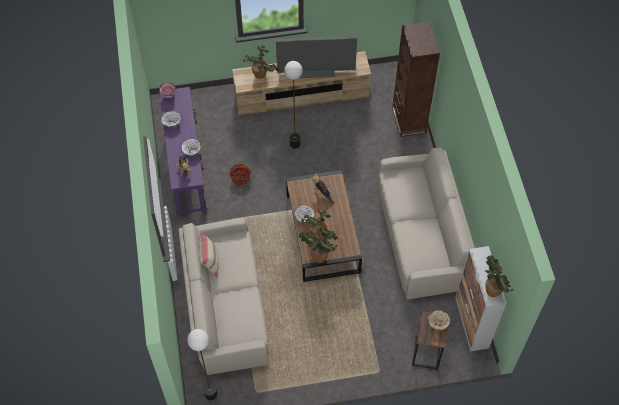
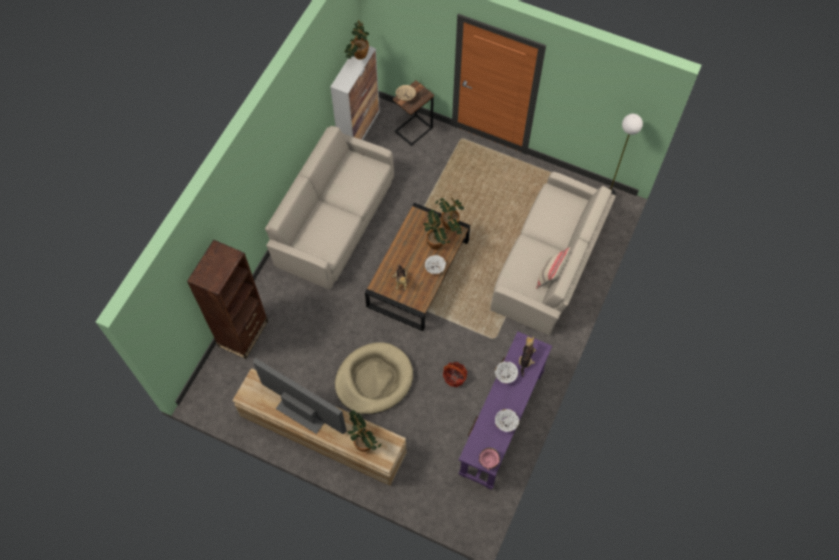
camera: 145 degrees left, 5 degrees up
floor lamp [284,61,303,149] -> beige dog bed [335,342,413,414]

